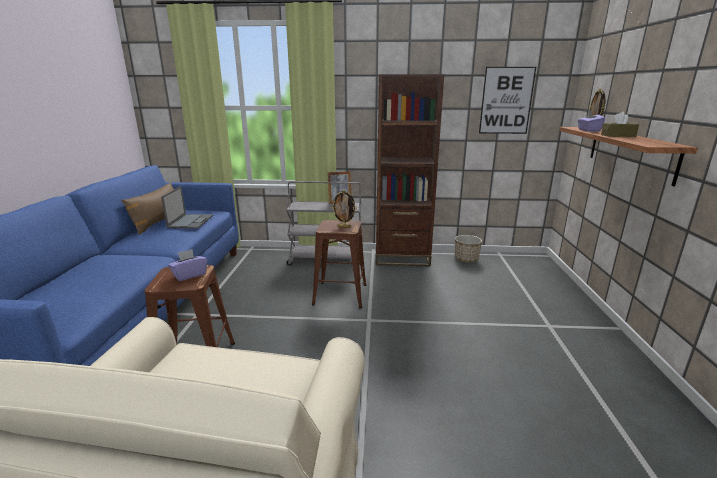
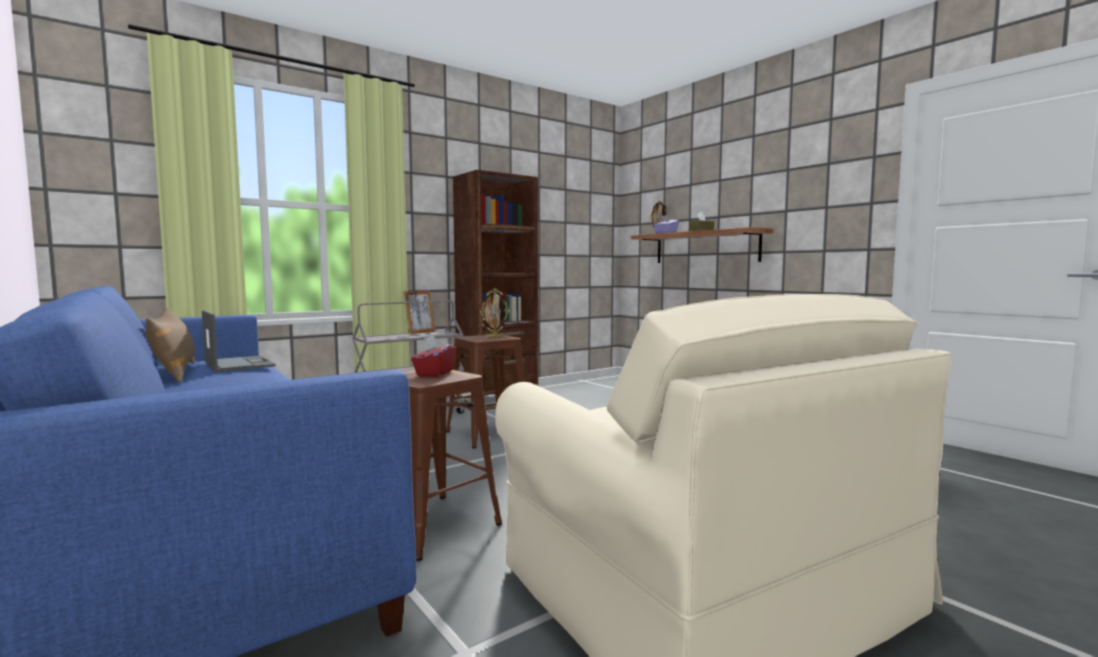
camera: 40 degrees left, 15 degrees down
purple tissue box [168,249,207,281] -> red tissue box [411,335,456,377]
planter [455,235,482,262] -> none
picture [479,67,536,134] -> none

